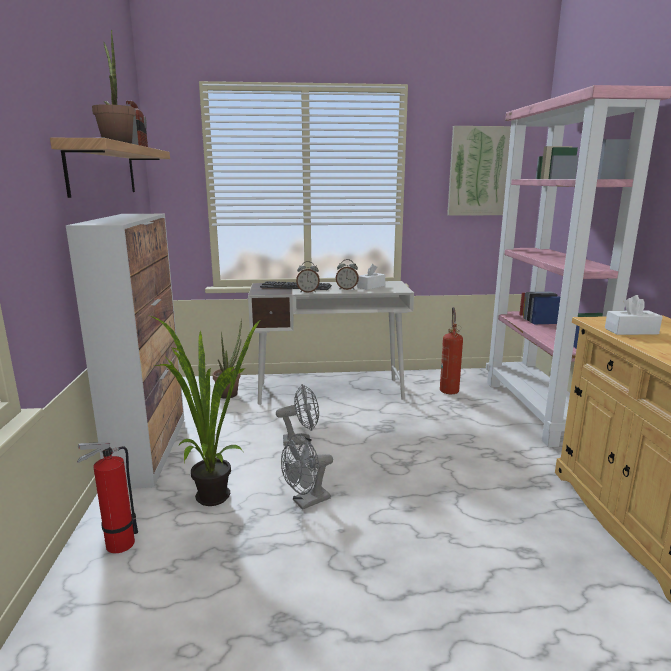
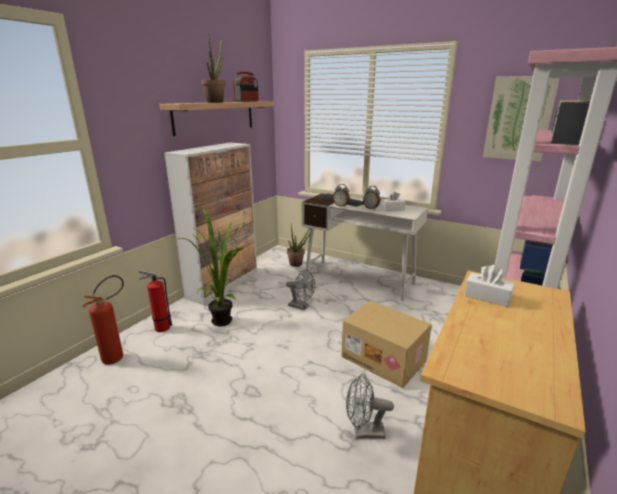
camera: 35 degrees right, 5 degrees up
grey fan [281,434,333,510] -> grey fan moved to [346,374,394,439]
fire extinguisher [440,307,463,394] -> fire extinguisher moved to [83,275,124,365]
none -> cardboard box [341,301,432,388]

